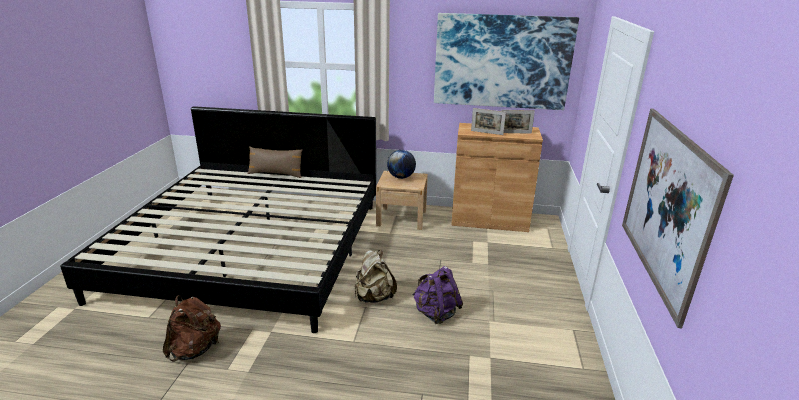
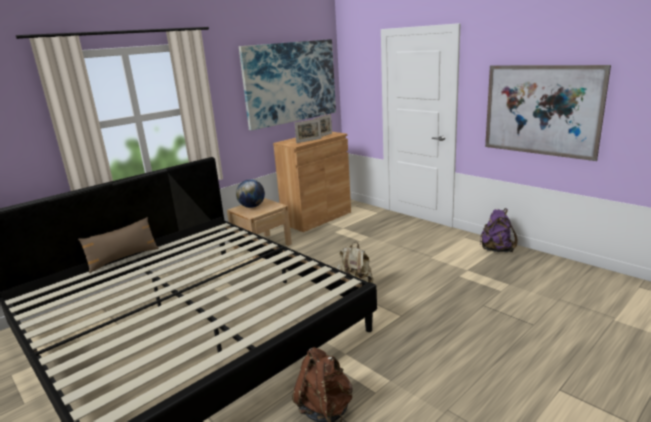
camera: 50 degrees left, 5 degrees down
purple backpack [413,266,463,324] -> purple backpack moved to [480,208,518,252]

